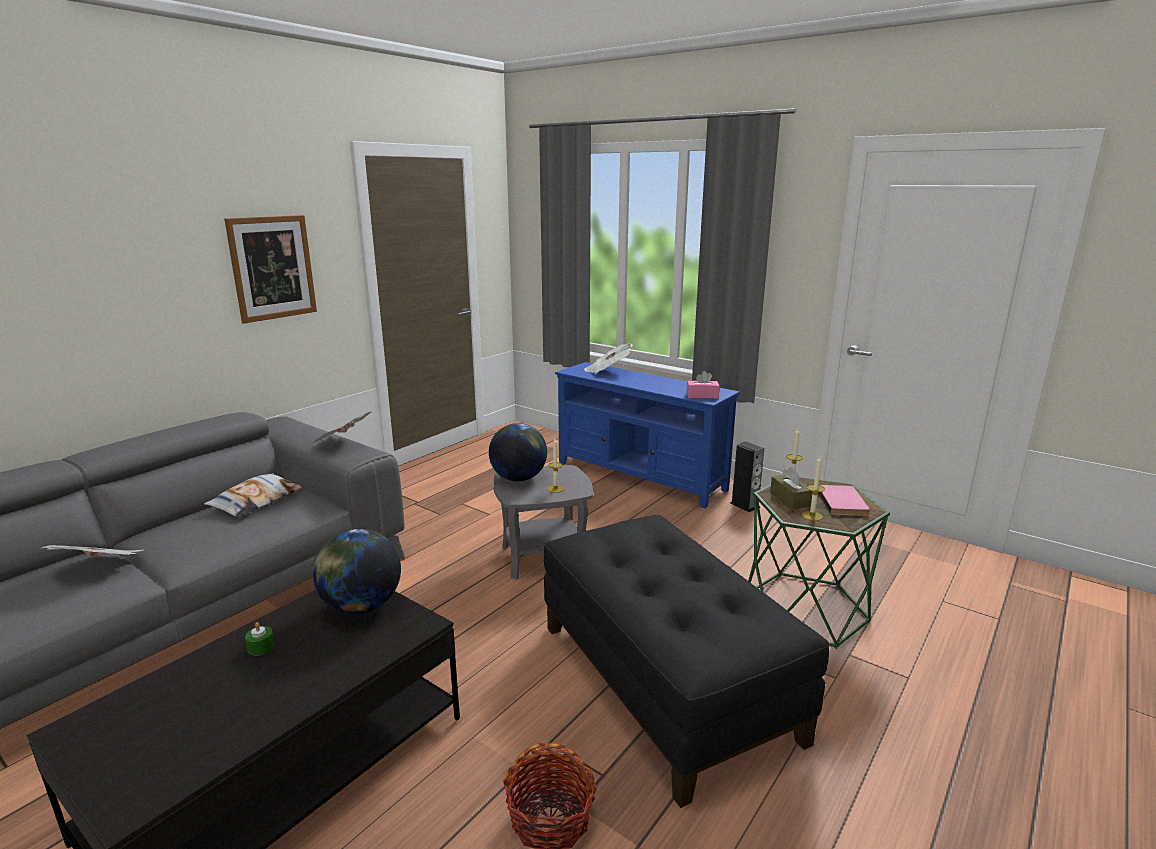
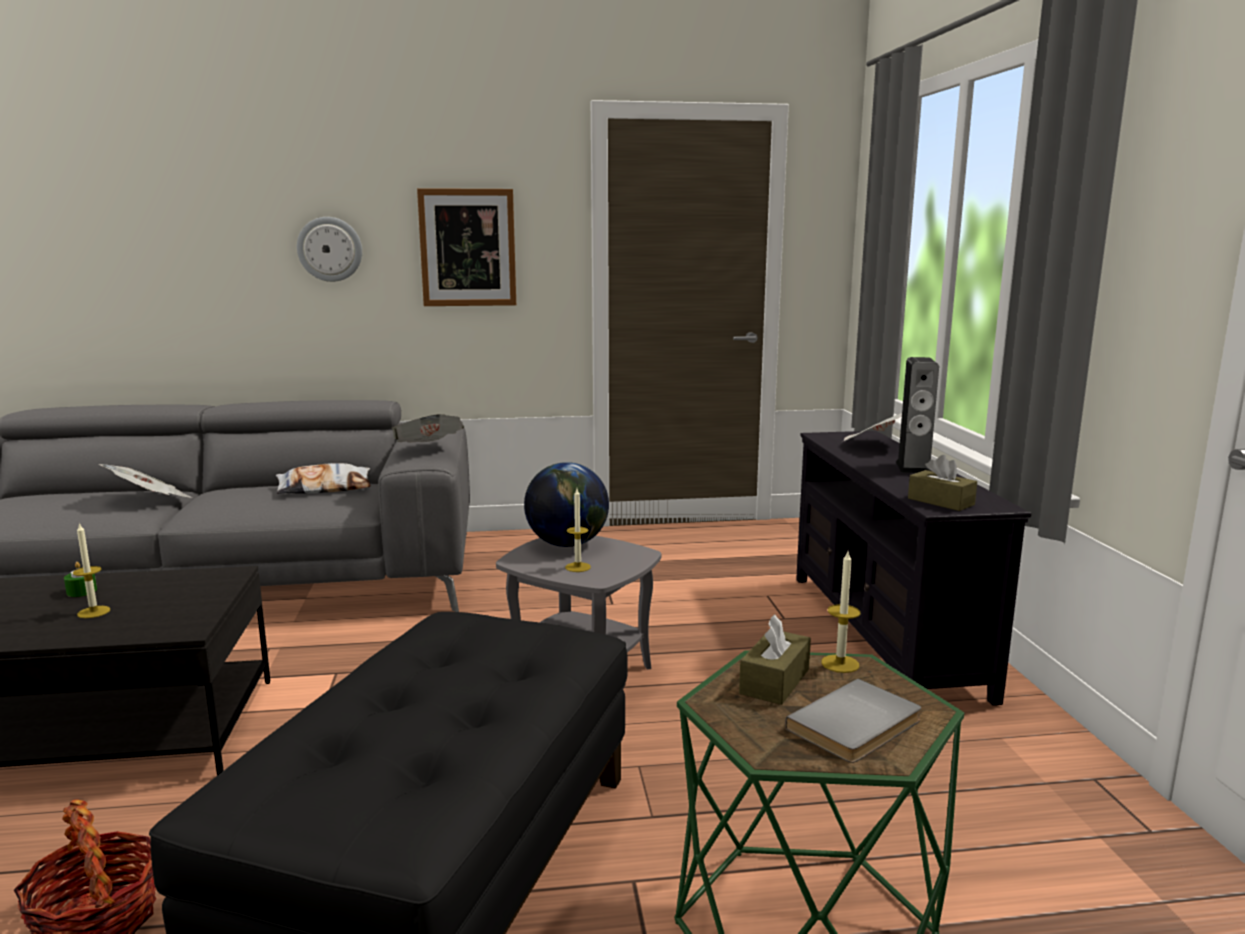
camera: 45 degrees right, 5 degrees down
globe [313,529,401,614] -> none
blue tv stand [555,362,740,508] -> black tv stand [796,431,1031,706]
pink tissue box [687,371,720,398] -> brown tissue box [908,455,977,511]
speaker [730,441,764,512] -> speaker moved to [896,357,939,473]
candle [802,456,825,521] -> candle moved to [73,523,110,618]
pink book [818,485,869,516] -> grey book [785,679,921,763]
none -> wall clock [297,217,362,282]

